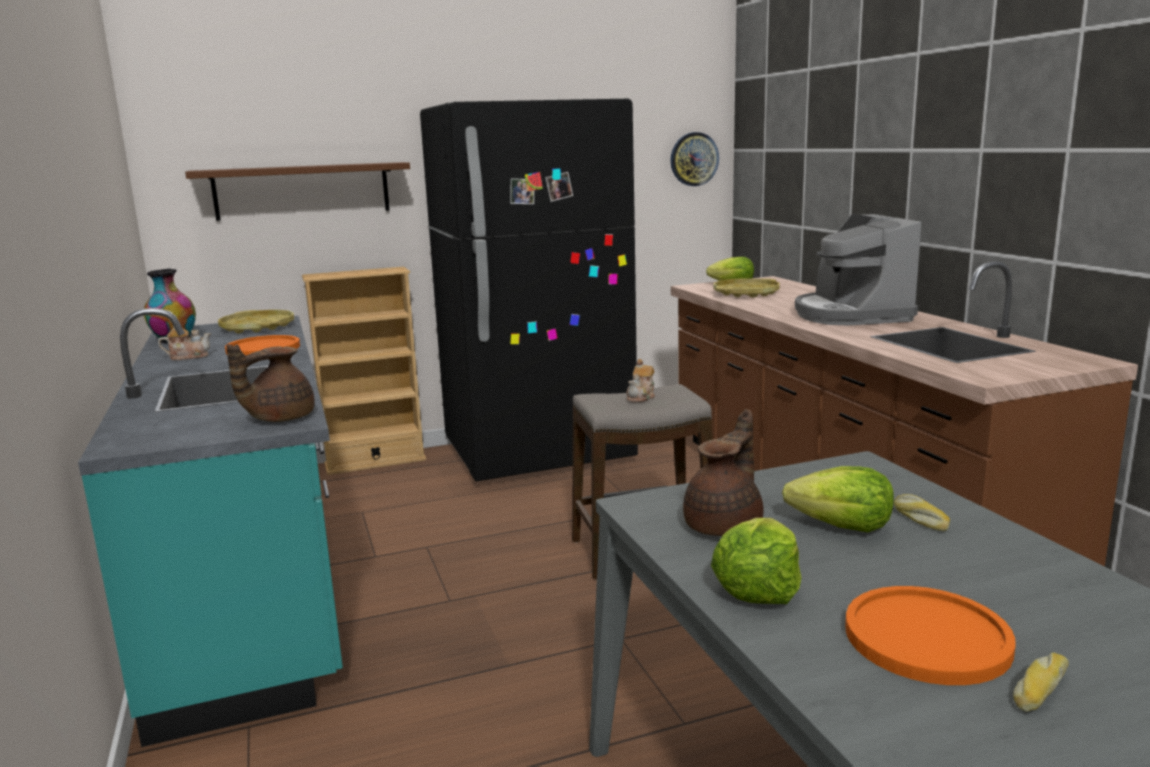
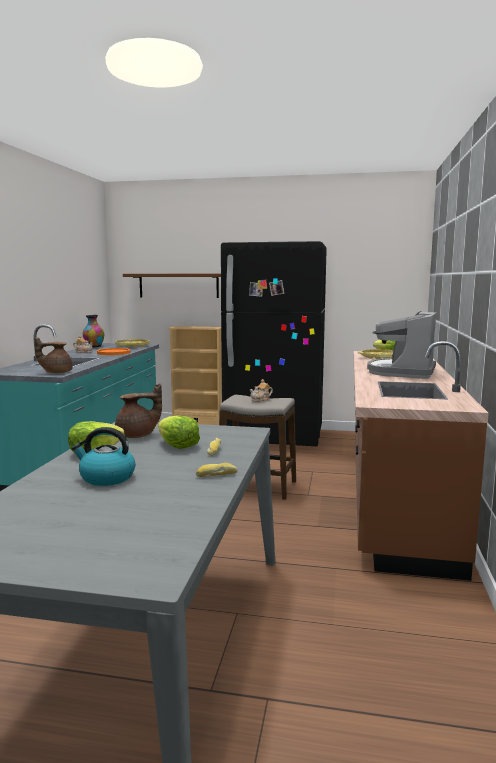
camera: 30 degrees right, 5 degrees down
wall clock [671,132,719,186] -> none
orange plate [845,586,1015,685] -> kettle [72,427,135,486]
bread [1013,652,1069,712] -> bread moved to [196,463,238,477]

